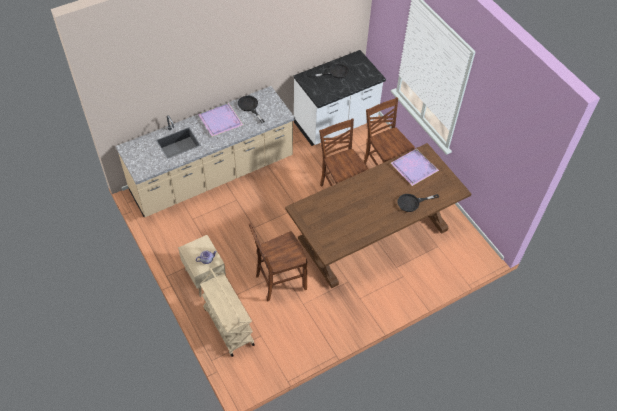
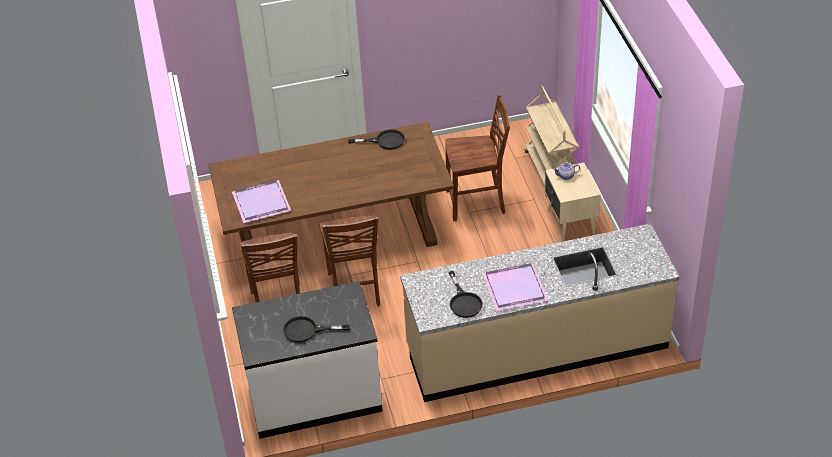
camera: 160 degrees left, 10 degrees down
black frying pan [397,194,439,212] -> black frying pan moved to [348,129,405,150]

